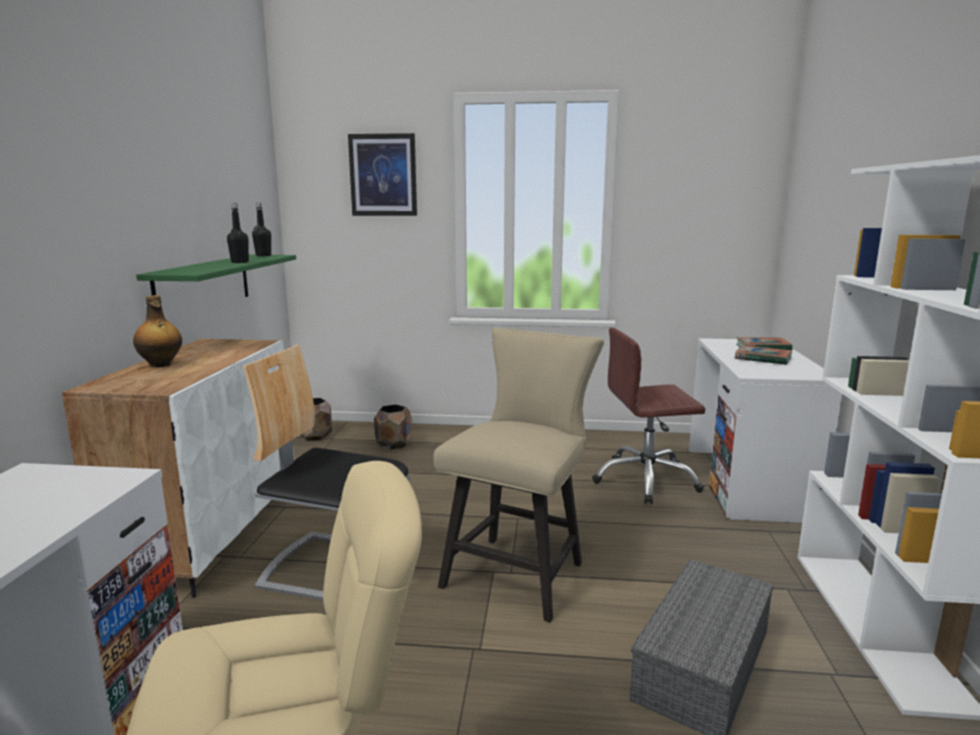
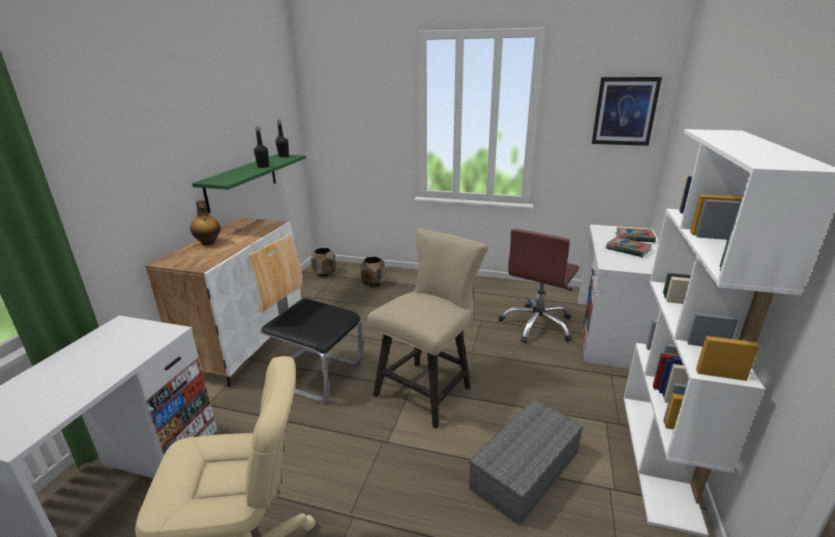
camera: 10 degrees right, 10 degrees up
picture [348,133,417,216] -> picture moved to [592,77,662,146]
brown office chair [592,328,705,504] -> brown office chair turned 60 degrees counterclockwise [498,229,579,343]

